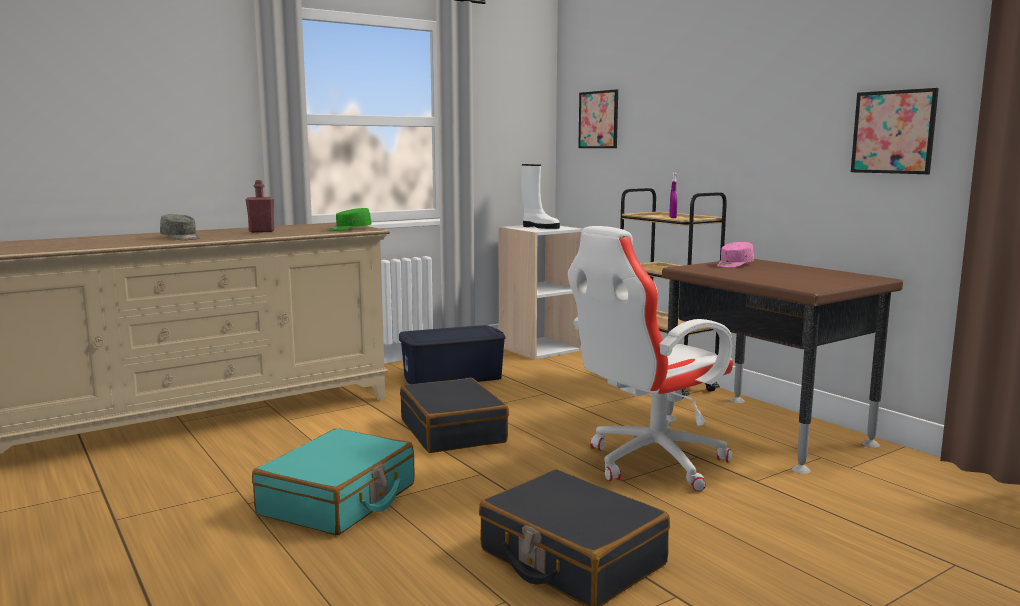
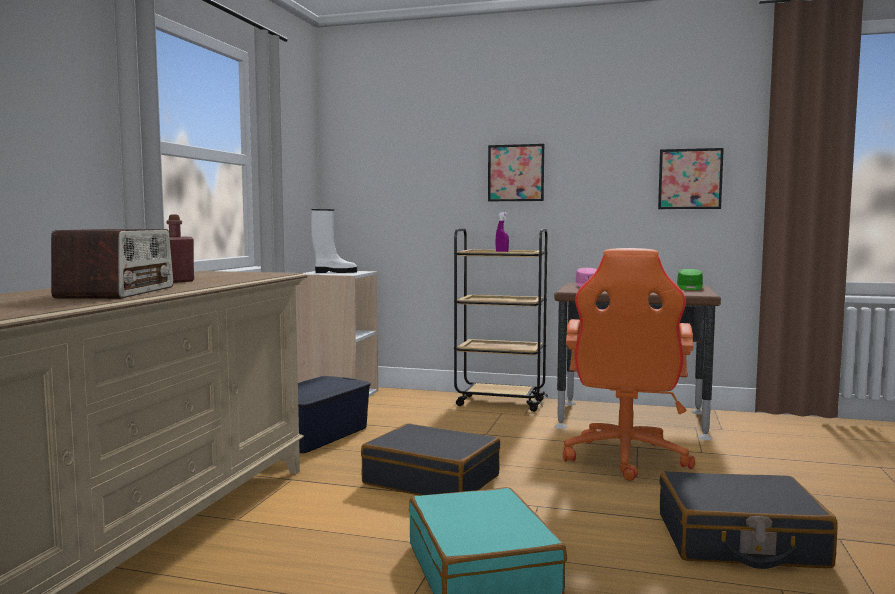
camera: 40 degrees left, 5 degrees down
grey cap [160,214,200,240] -> radio [51,229,174,299]
green cap [329,208,372,231] -> green cap moved to [677,269,703,290]
white office chair [568,226,733,491] -> orange office chair [563,248,695,480]
picture [578,89,618,148] -> picture moved to [488,144,544,201]

